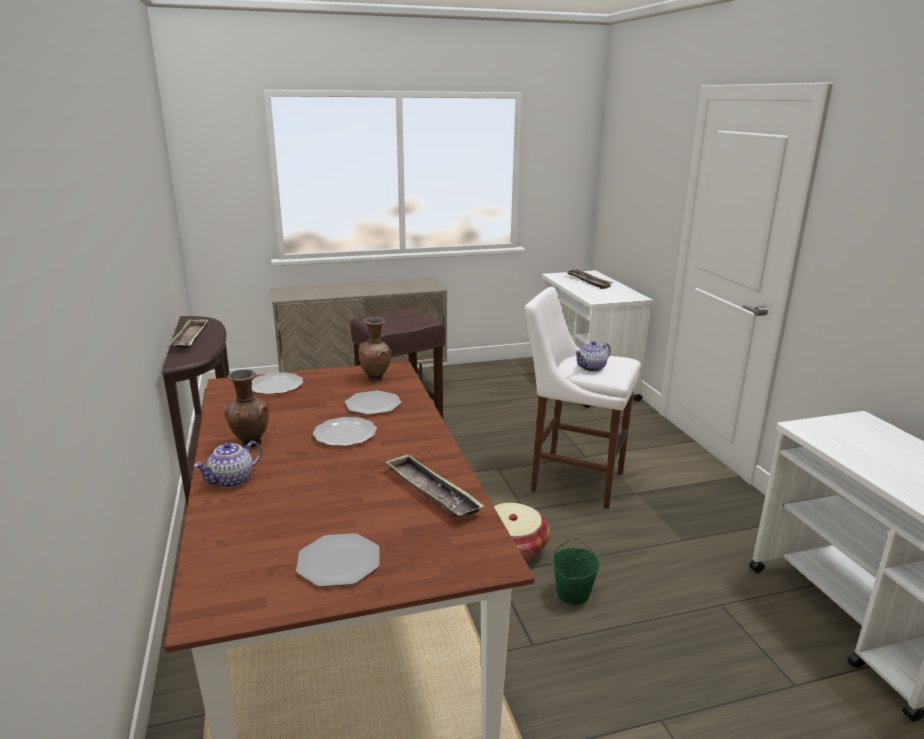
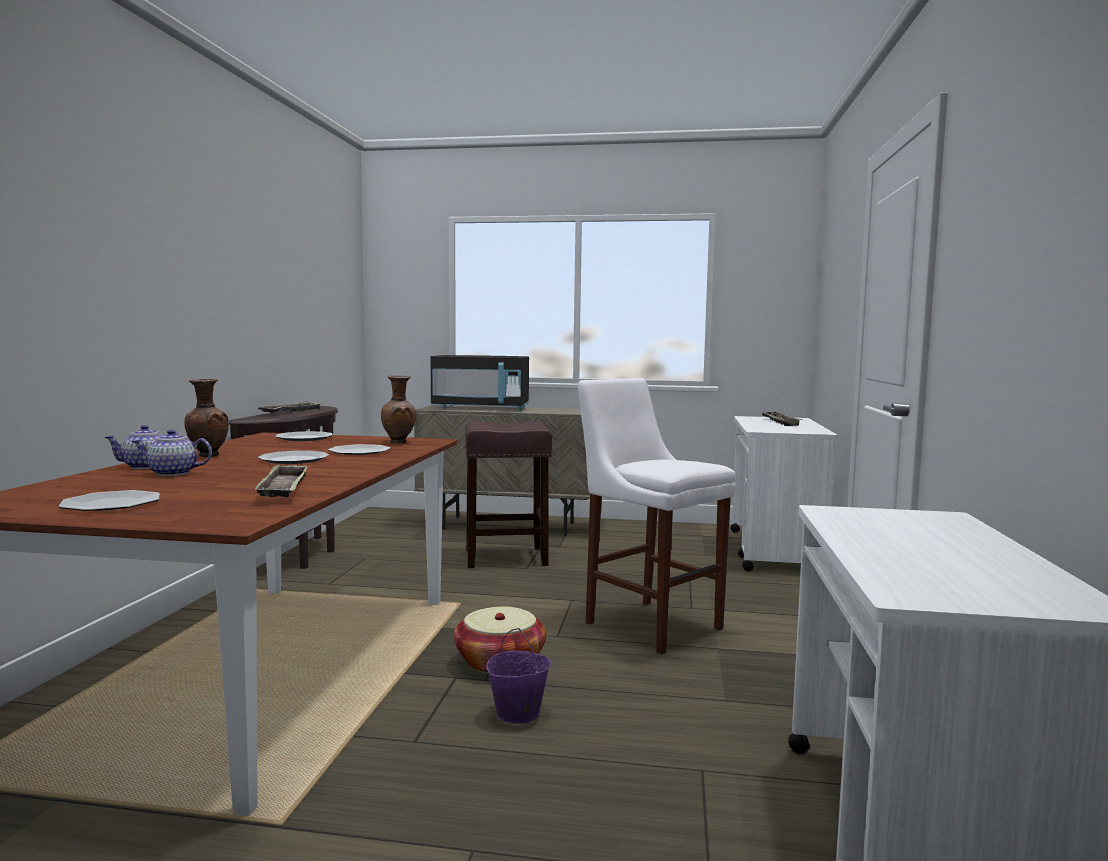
camera: 25 degrees right, 15 degrees down
green bucket [553,539,600,605] -> purple bucket [486,628,551,724]
teapot [575,341,611,372] -> teapot moved to [131,430,212,476]
none -> black microwave [431,355,529,410]

